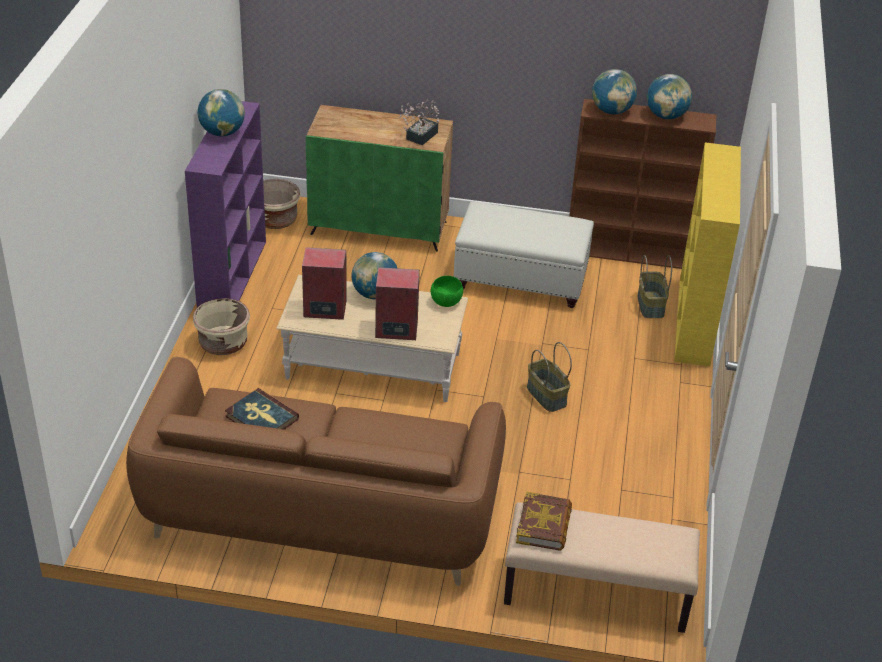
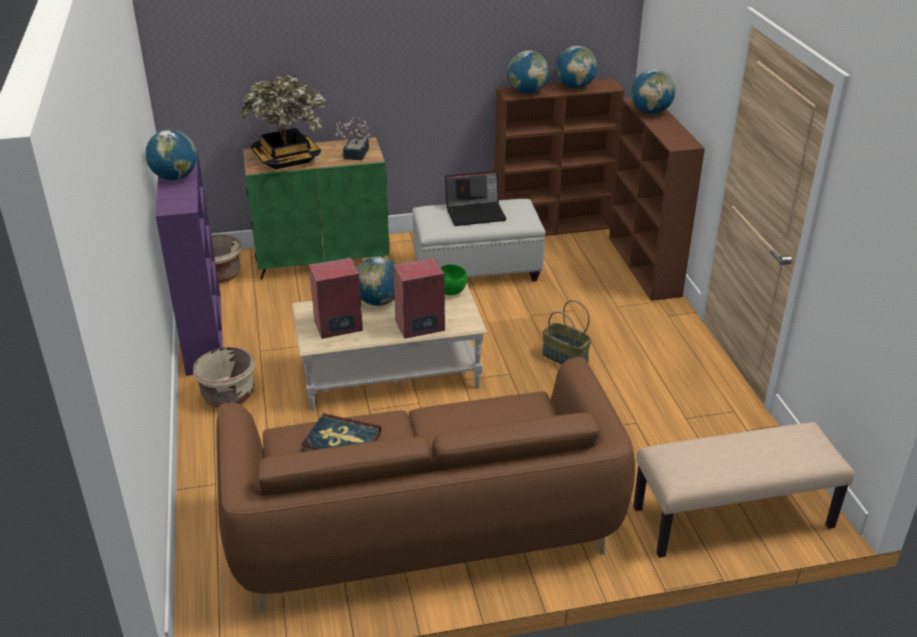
camera: 20 degrees left, 5 degrees down
book [516,491,572,551] -> none
basket [638,255,672,318] -> none
yellow bookcase [674,142,741,367] -> brown bookcase [609,98,705,301]
none -> potted plant [242,75,325,169]
none -> laptop [445,171,507,226]
none -> globe [631,69,675,114]

